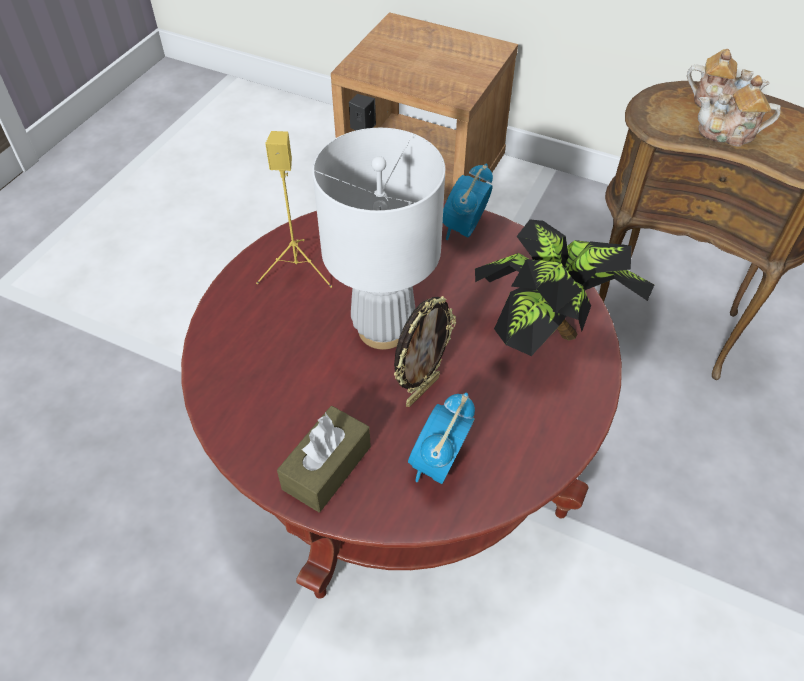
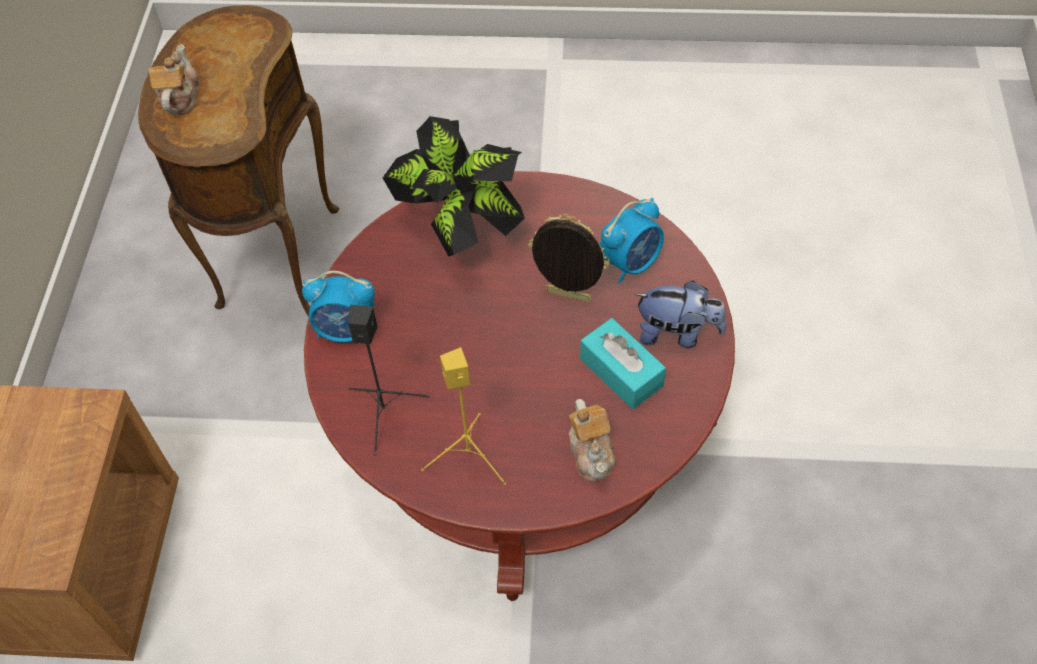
camera: 110 degrees left, 5 degrees up
brown tissue box [277,406,371,512] -> plush toy [634,280,726,348]
white table lamp [312,128,445,350] -> none
alarm clock [408,393,475,484] -> alarm clock turned 45 degrees counterclockwise [600,198,664,284]
teapot [698,75,781,147] -> teapot moved to [569,399,616,481]
none -> turquoise tissue box [580,318,666,409]

